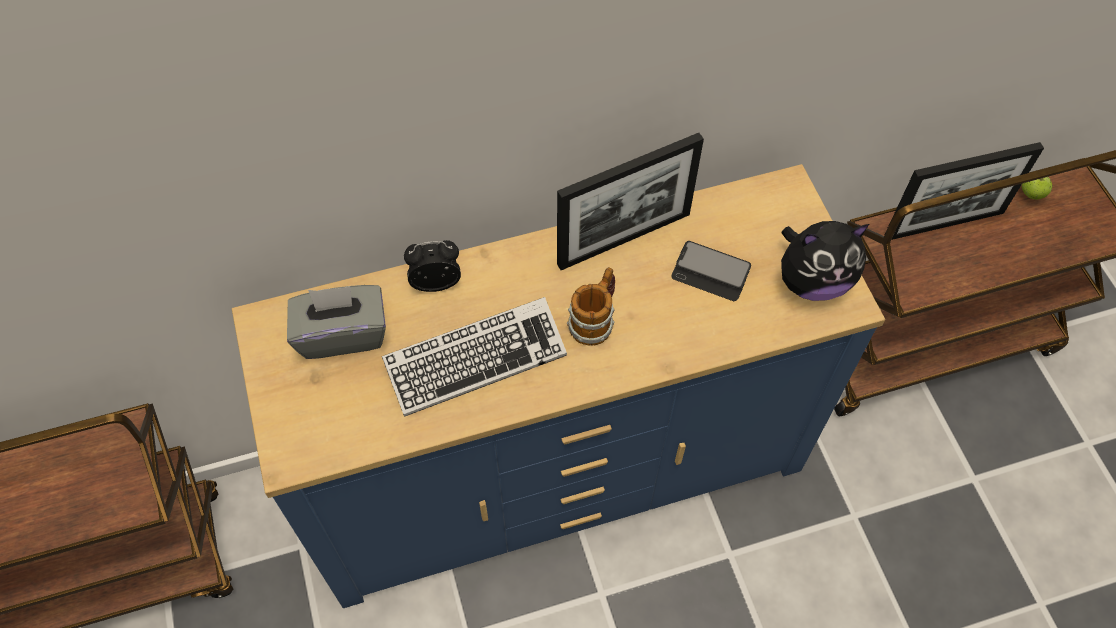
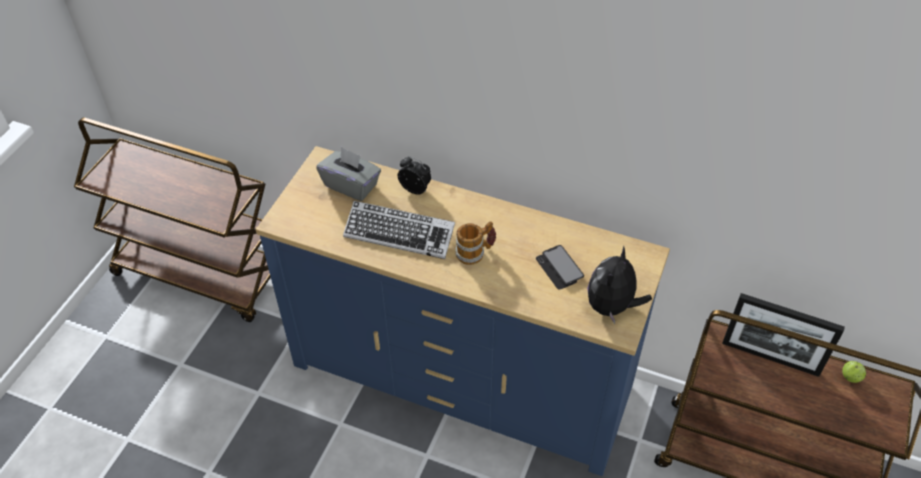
camera: 40 degrees right, 10 degrees down
picture frame [557,133,704,270] -> none
plush toy [781,221,869,301] -> plush toy turned 90 degrees clockwise [587,246,652,324]

